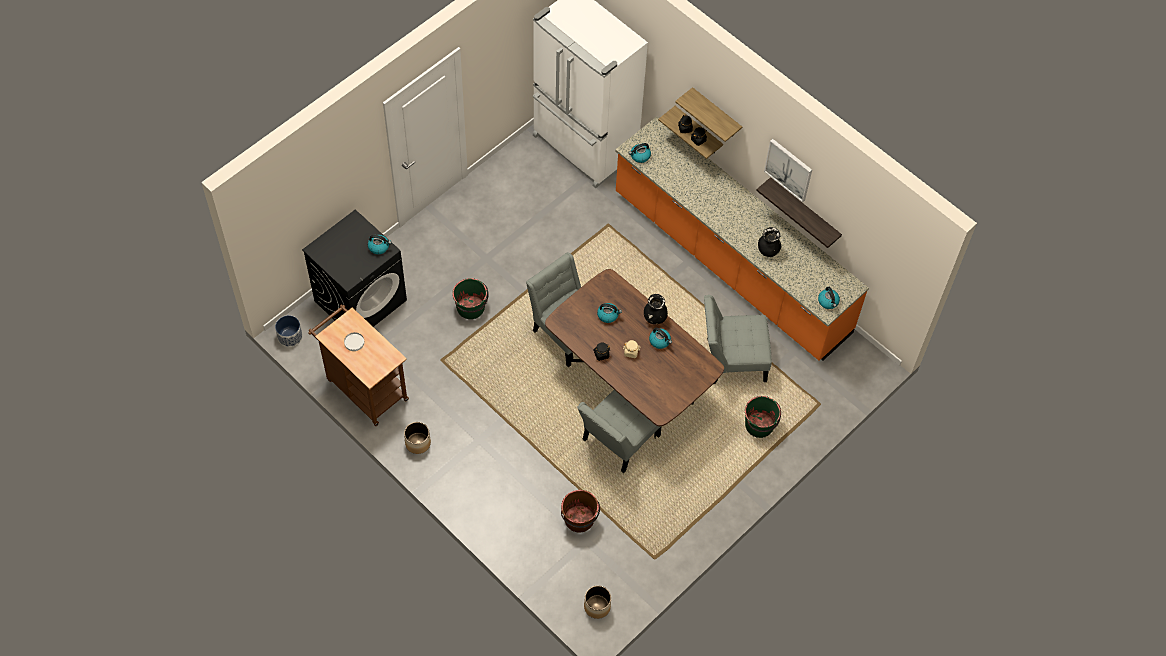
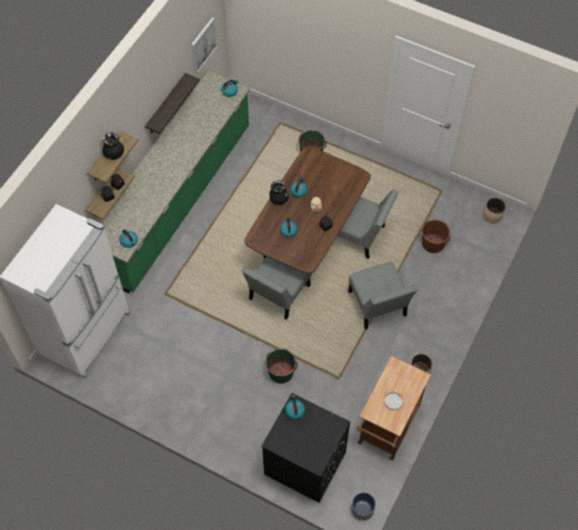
camera: 105 degrees left, 0 degrees up
orange counter [615,117,869,361] -> green counter [97,71,250,294]
grey chair [704,295,772,384] -> grey chair moved to [348,262,418,330]
black vase [758,227,781,257] -> black vase moved to [102,132,124,160]
picture [764,139,812,202] -> picture moved to [191,17,217,73]

